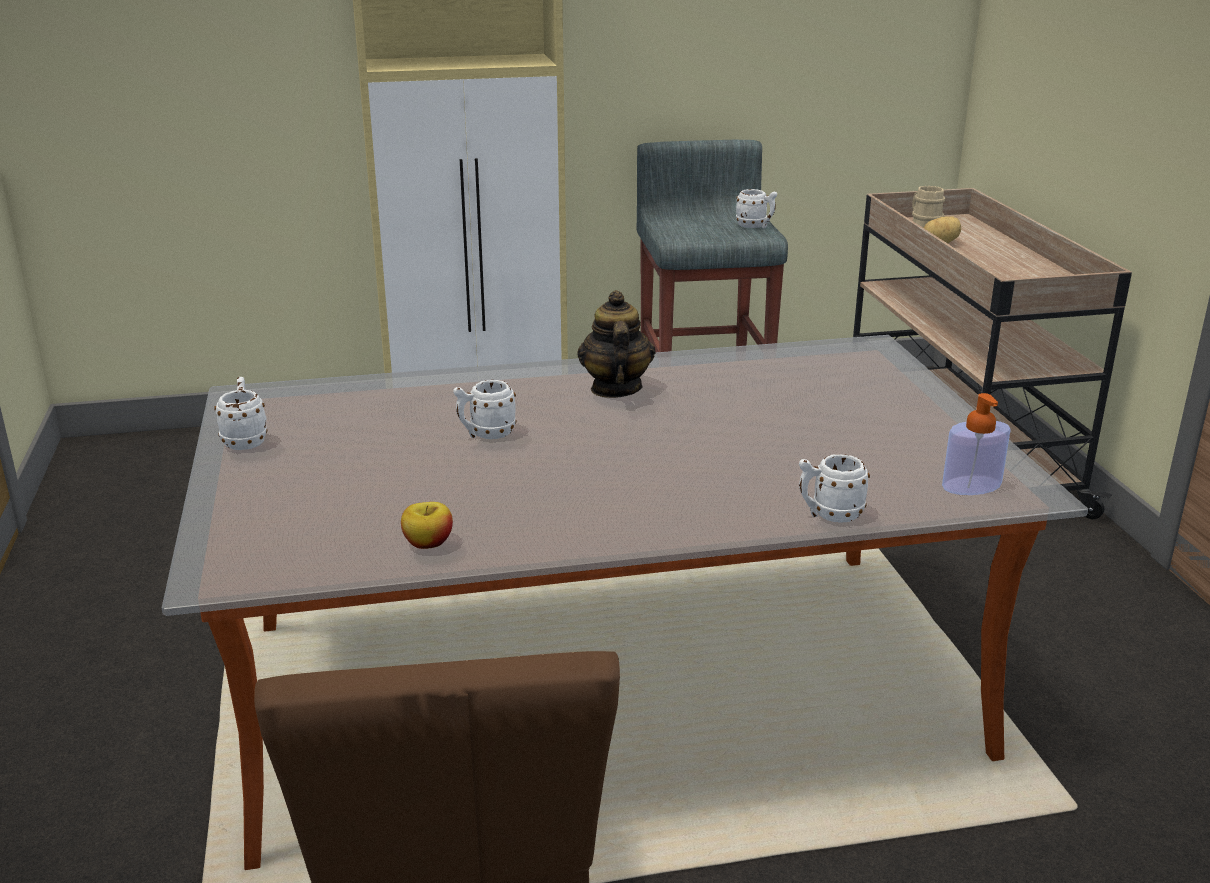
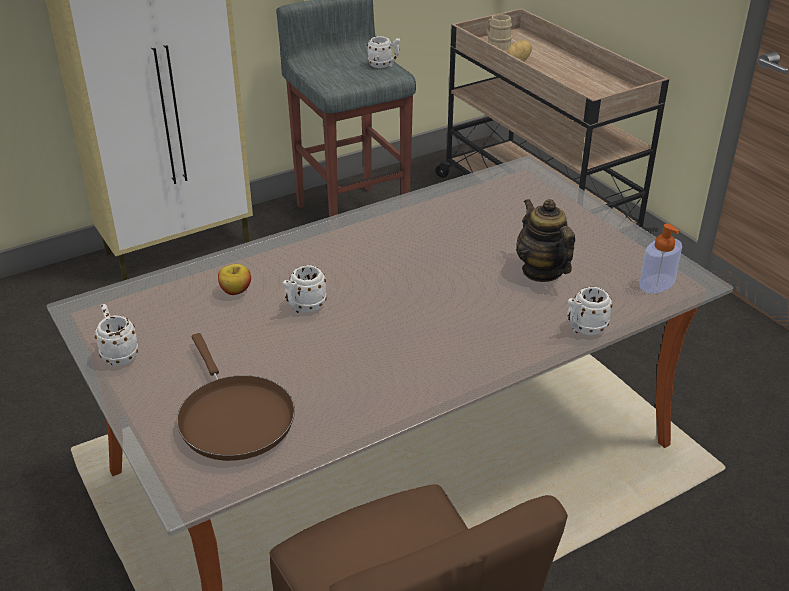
camera: 20 degrees left, 10 degrees up
apple [401,502,453,549] -> apple moved to [218,264,251,295]
teapot [577,290,656,398] -> teapot moved to [516,199,575,282]
none -> brown frying pan [177,333,295,461]

